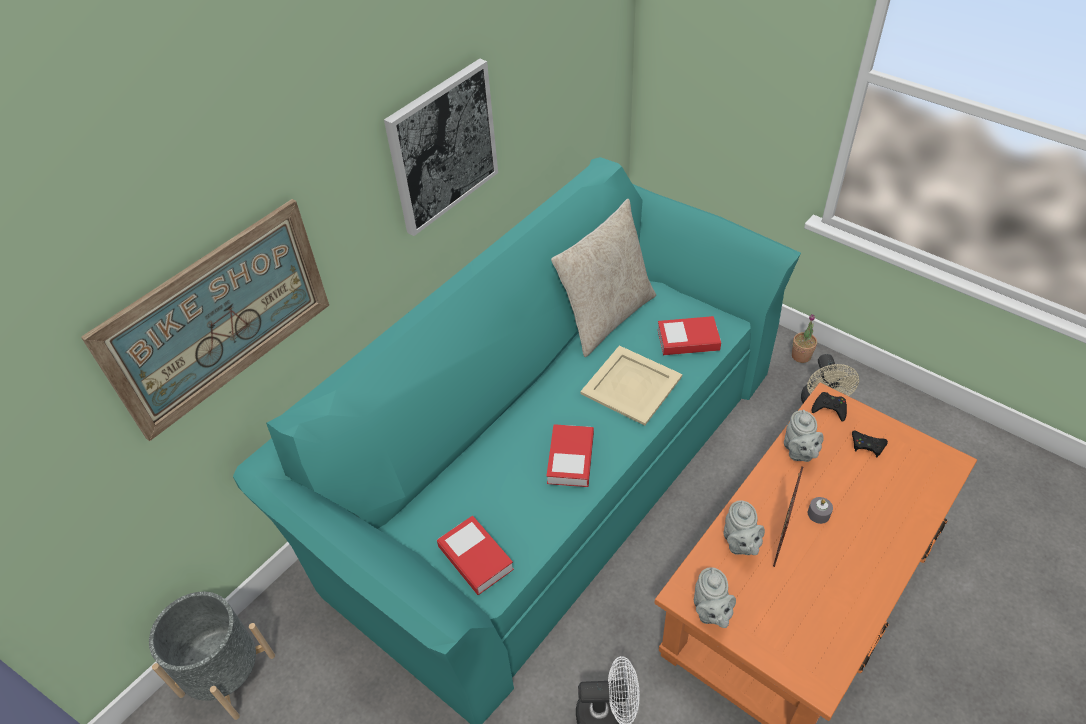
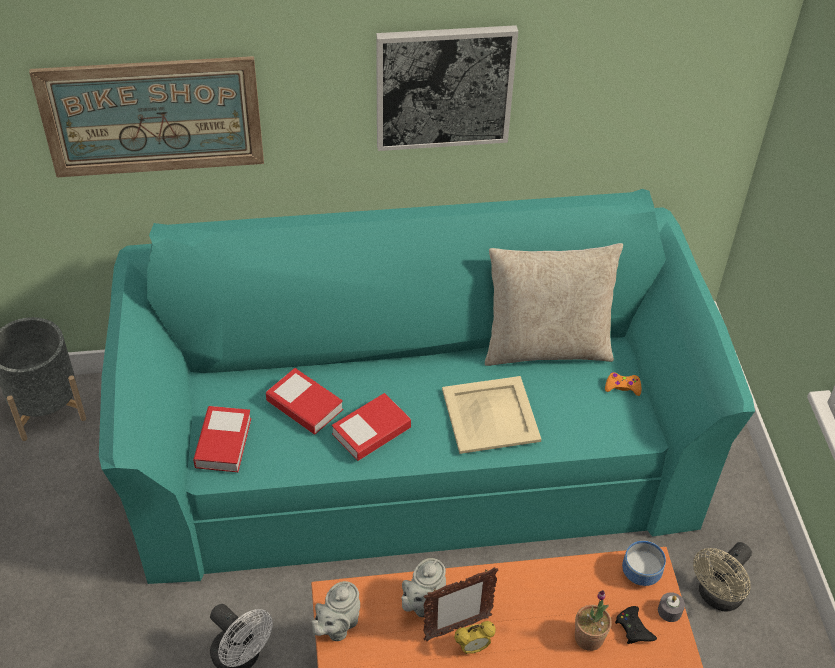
camera: 40 degrees right, 0 degrees up
book [657,316,721,355] -> book moved to [266,368,343,435]
grey teapot [784,410,824,462] -> none
potted plant [792,314,817,363] -> potted plant moved to [575,590,612,651]
grey candle [808,497,833,524] -> grey candle moved to [658,592,685,622]
black game controller [812,392,847,422] -> bowl [622,541,666,586]
none -> alarm clock [454,621,496,654]
none -> orange game controller [605,372,641,396]

